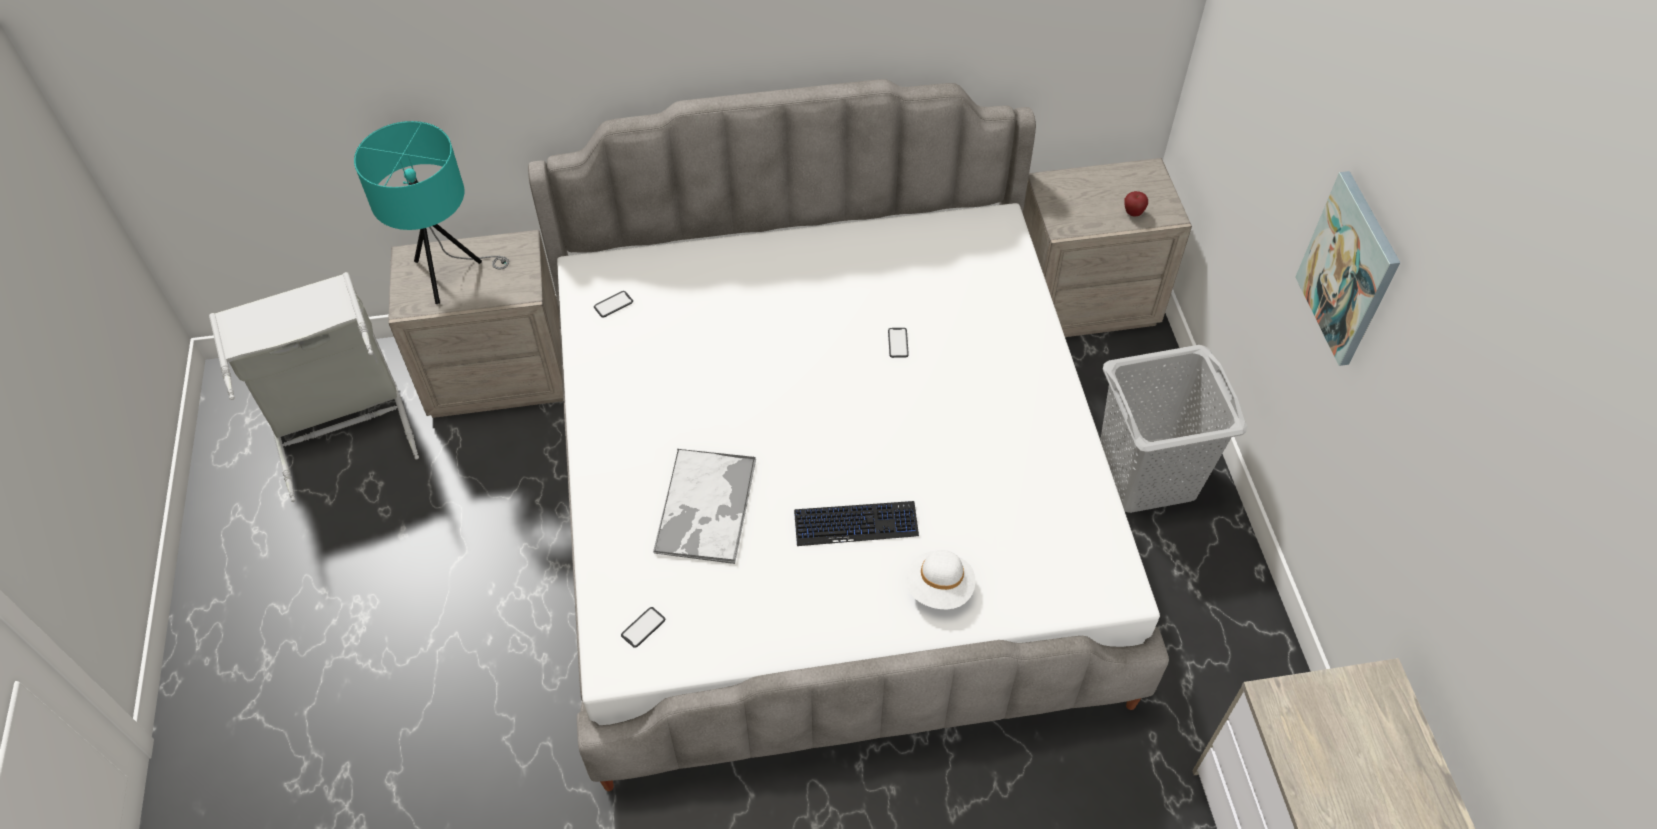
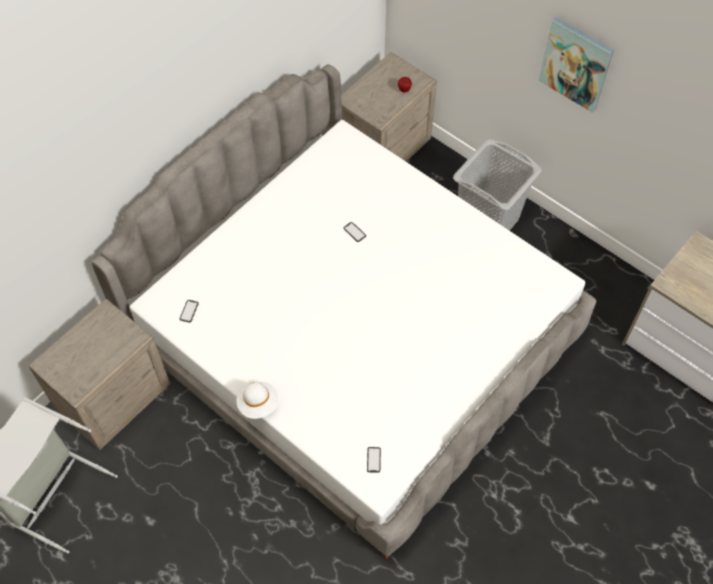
camera: 40 degrees left, 5 degrees up
turquoise table lamp [354,121,509,304] -> none
tray [653,449,756,564] -> none
keyboard [794,501,919,546] -> none
white hat [906,550,976,609] -> white hat moved to [236,382,278,419]

